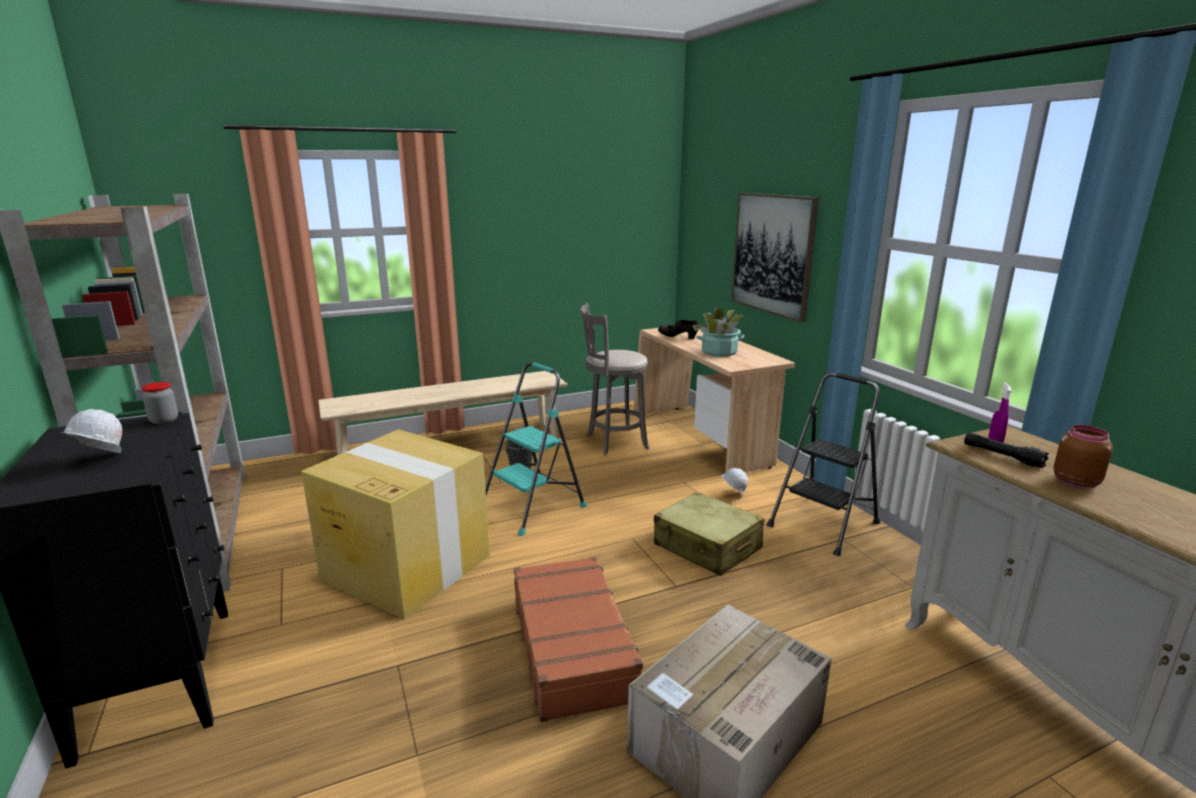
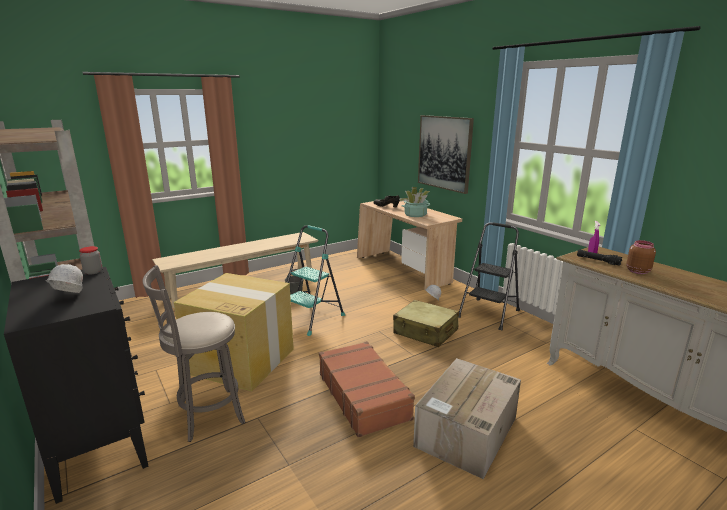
camera: 10 degrees left, 0 degrees up
grey stool [580,303,649,456] -> grey stool moved to [143,265,245,442]

